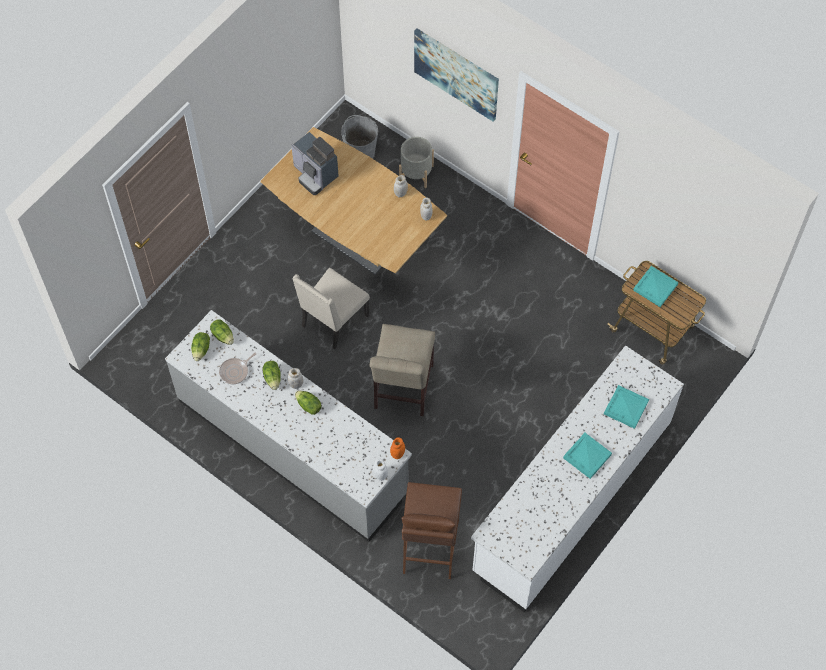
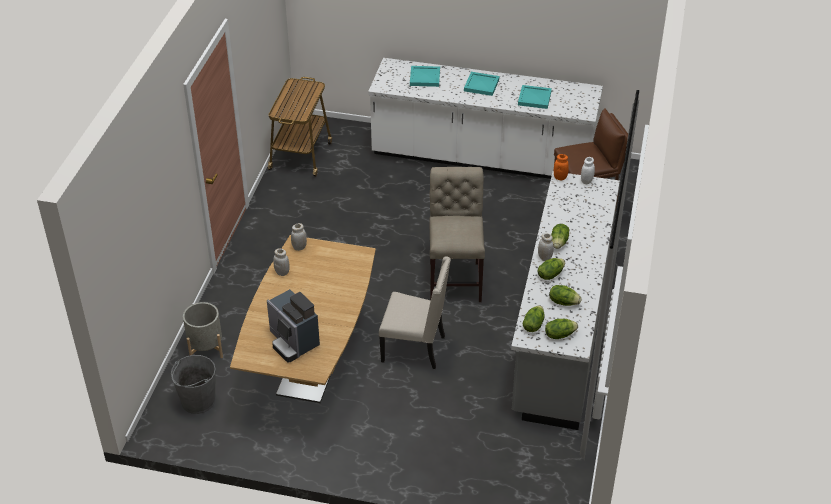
camera: 115 degrees left, 20 degrees down
frying pan [219,352,257,384] -> lettuce [549,285,582,306]
coffee machine [291,132,339,195] -> coffee machine turned 120 degrees clockwise [267,289,320,362]
beige chair [370,324,435,416] -> beige chair turned 75 degrees counterclockwise [429,167,485,302]
picture [414,29,499,122] -> none
turquoise tray [633,266,679,307] -> turquoise tray moved to [518,85,552,109]

